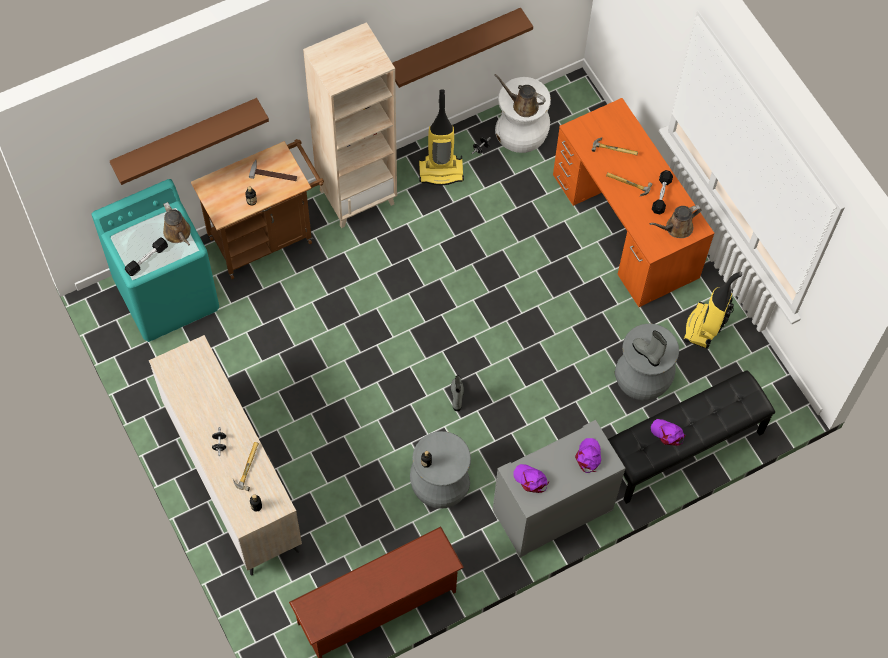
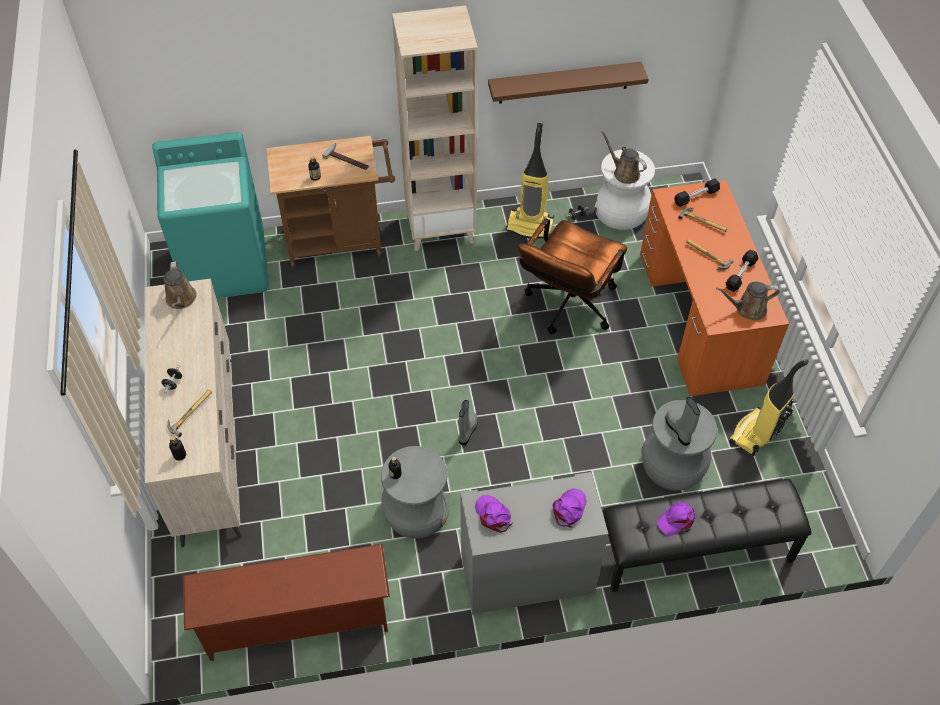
camera: 20 degrees right, 10 degrees down
brown shelf [110,98,269,185] -> none
black dumbbell [125,237,168,276] -> black dumbbell moved to [674,178,720,207]
brown watering can [163,202,191,246] -> brown watering can moved to [164,261,197,309]
purple cap [651,419,685,446] -> purple cap turned 90 degrees counterclockwise [657,502,695,536]
none -> brown office chair [518,218,627,334]

